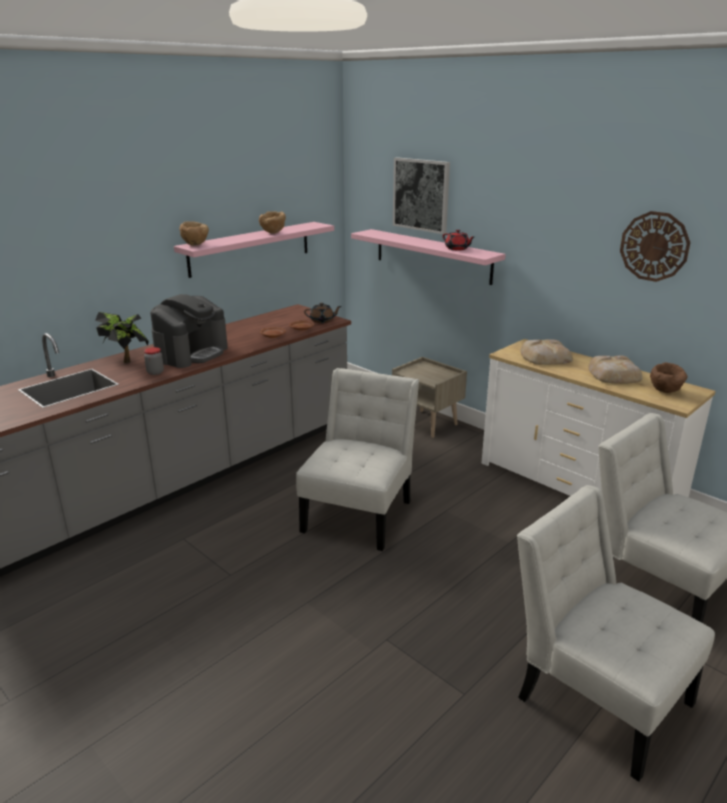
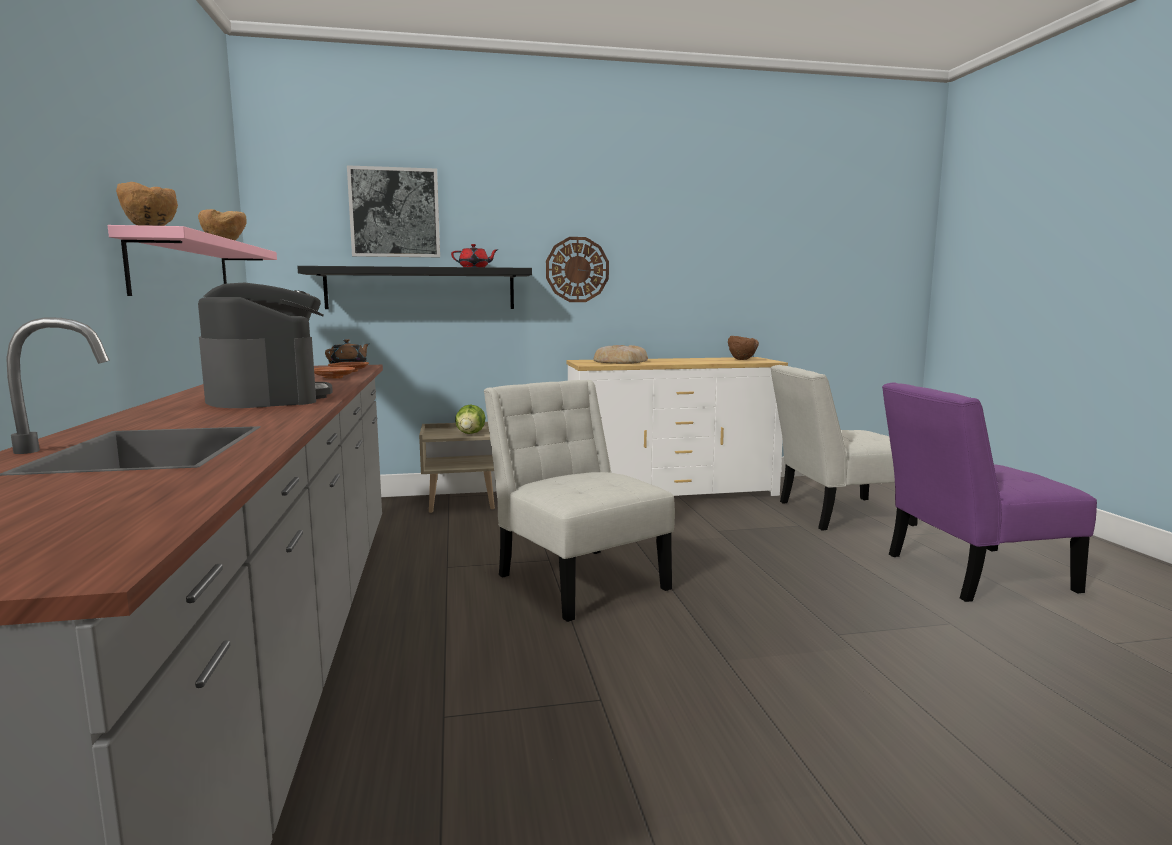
camera: 55 degrees left, 15 degrees down
potted plant [95,312,149,363] -> none
jar [144,347,164,375] -> none
pink shelf [351,229,506,285] -> black shelf [297,266,532,309]
white chair [517,485,715,782] -> purple chair [882,382,1097,602]
bread [588,356,642,384] -> none
wall clock [620,211,690,282] -> wall clock moved to [546,237,609,302]
none -> lettuce [455,405,485,434]

